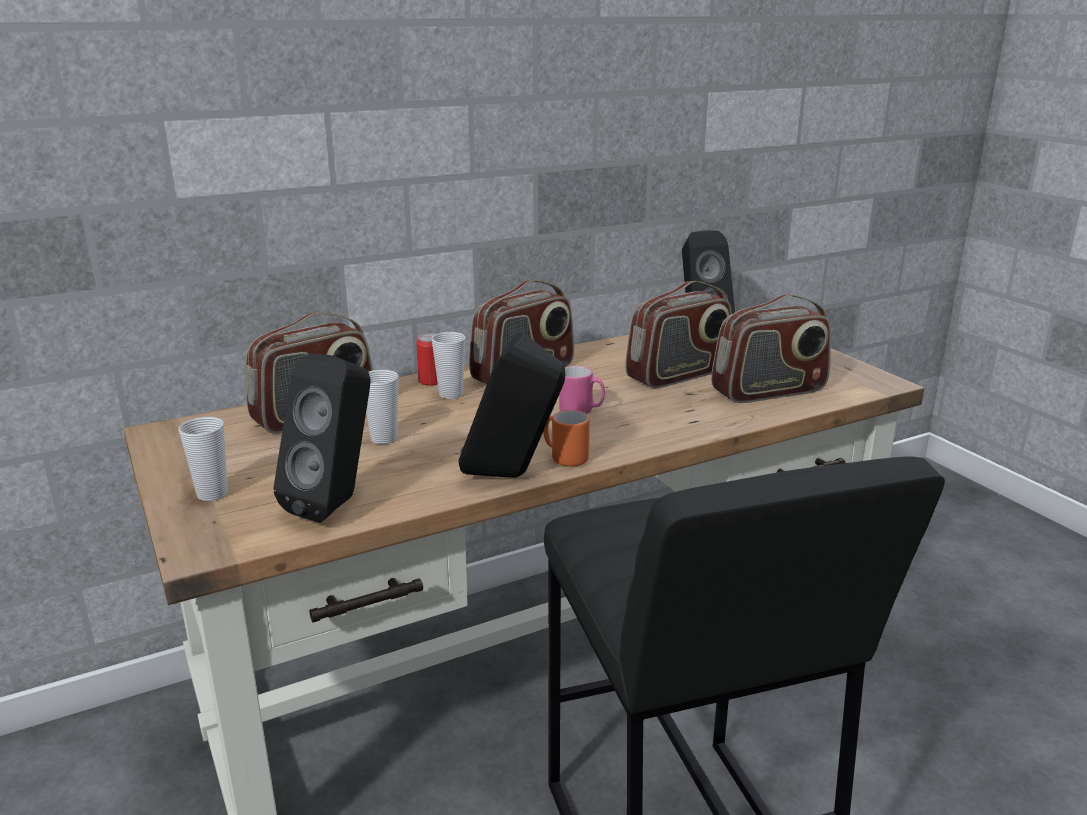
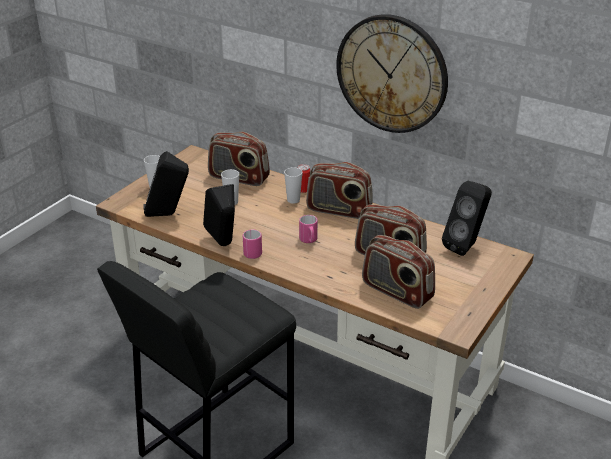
camera: 60 degrees right, 10 degrees up
orange mug [543,410,590,467] -> pink mug [243,230,262,259]
none -> wall clock [336,14,448,133]

